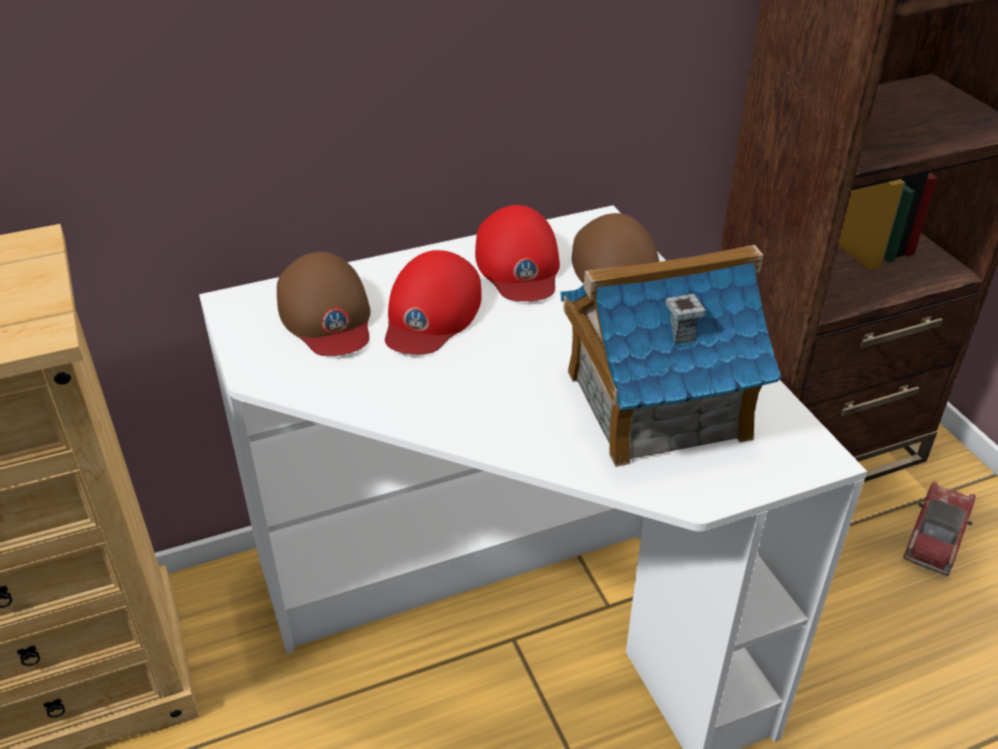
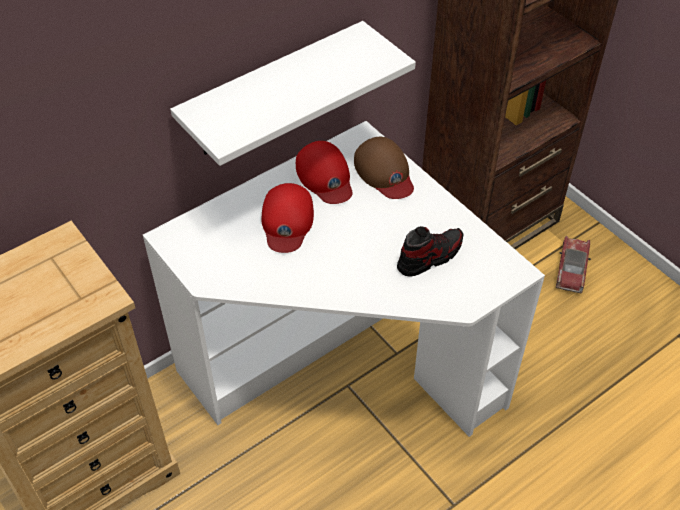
camera: 15 degrees left, 10 degrees up
brown cap [277,252,371,356] -> none
toy house [560,245,781,467] -> shoe [397,226,463,277]
none -> white shelf [170,21,416,166]

